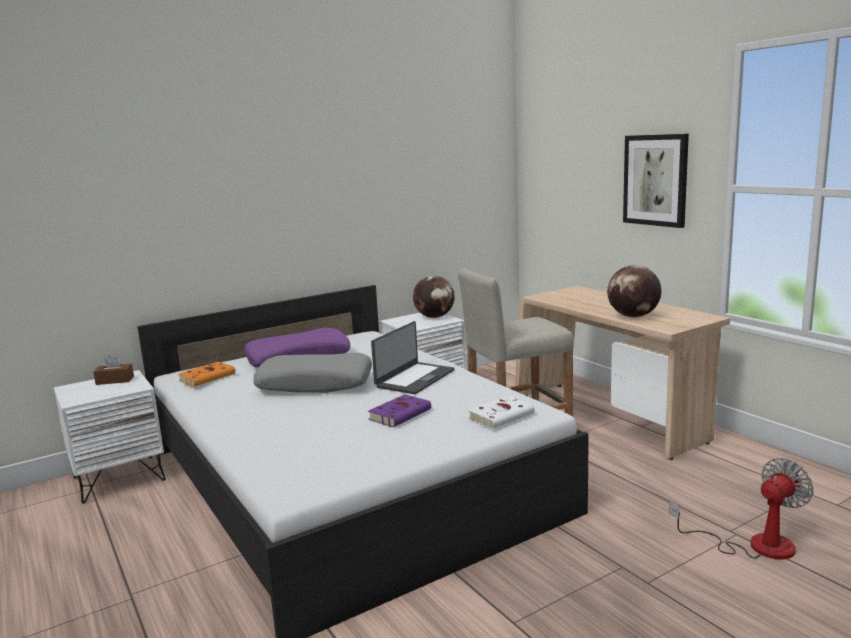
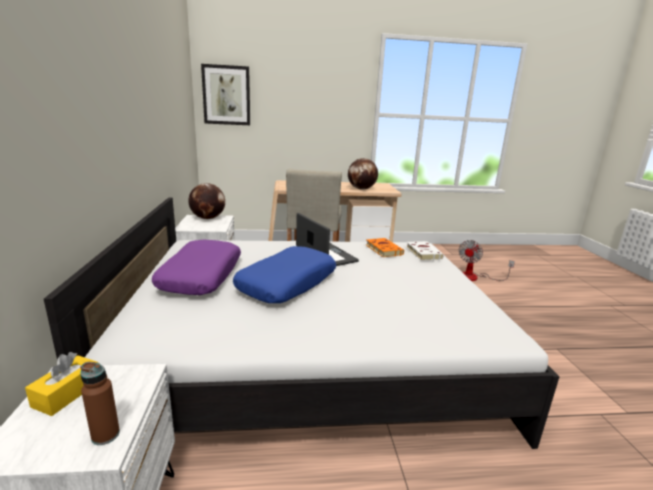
camera: 65 degrees left, 5 degrees up
brown tissue box [93,355,134,385] -> yellow tissue box [25,352,98,416]
orange book [178,362,235,387] -> orange book moved to [366,238,404,257]
grey pillow [253,353,372,393] -> blue pillow [233,246,336,303]
purple book [368,394,431,427] -> none
picture [623,134,689,228] -> picture moved to [201,64,250,125]
fan [669,458,814,560] -> fan turned 135 degrees counterclockwise [459,240,515,281]
none -> brown bottle [80,362,120,445]

